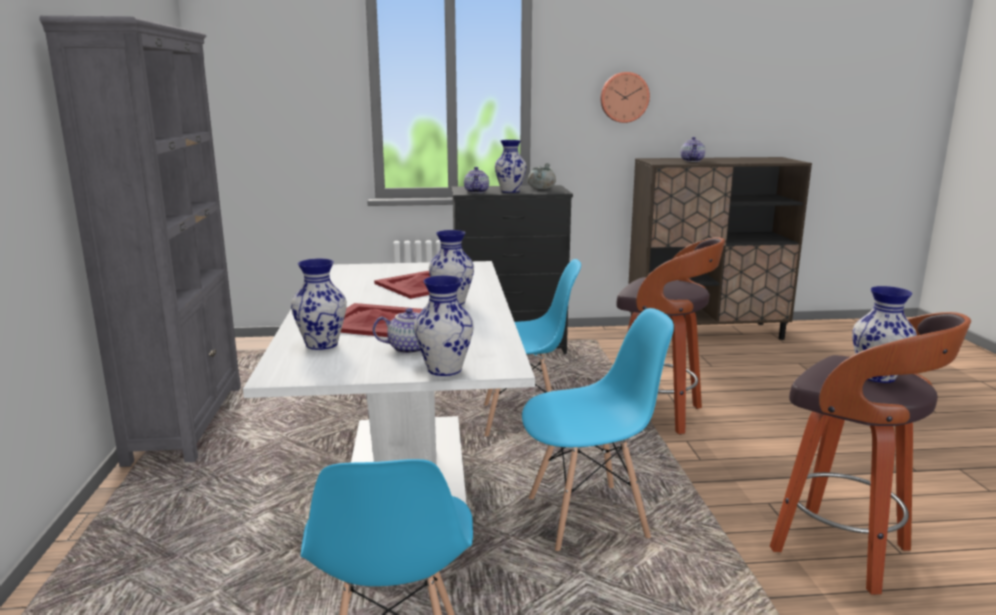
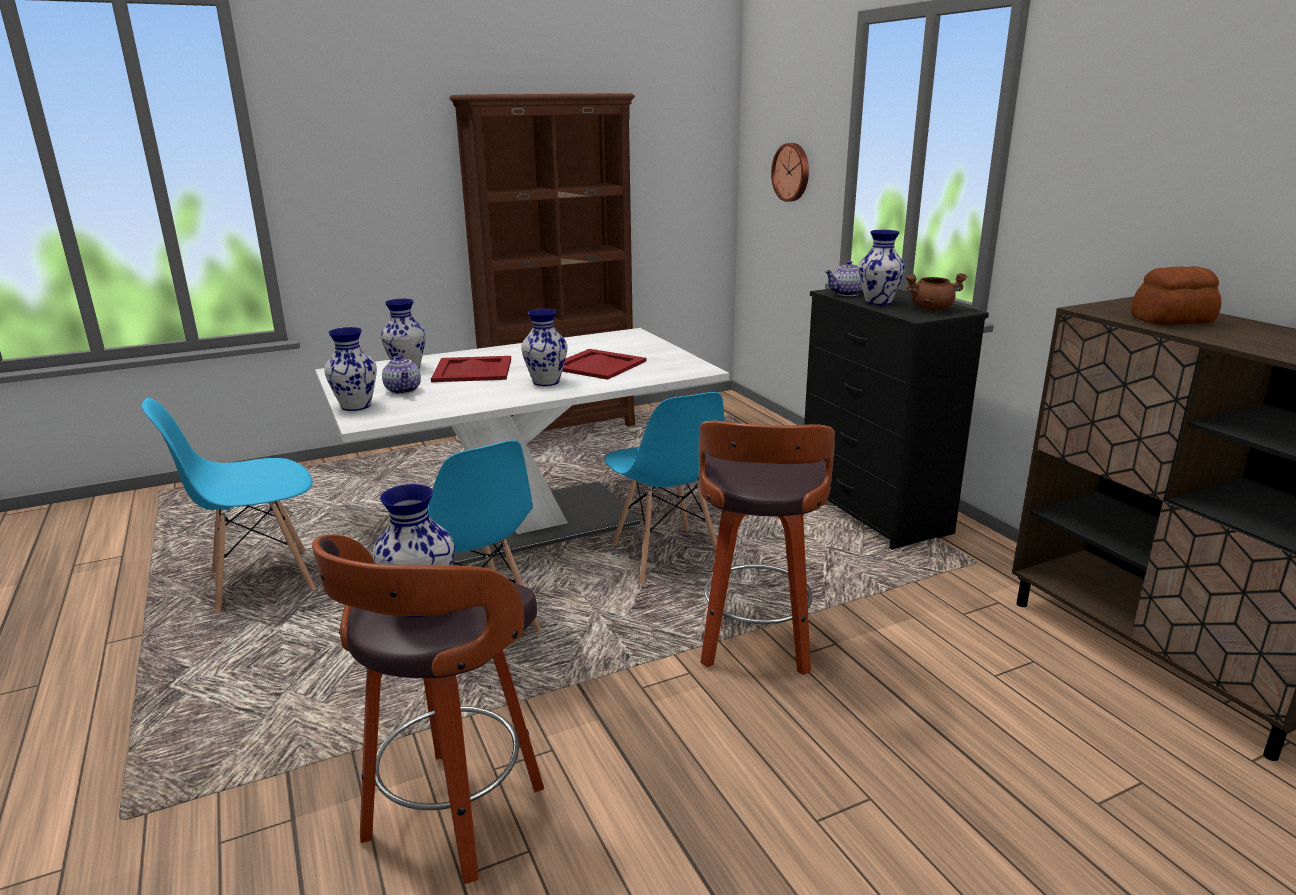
camera: 70 degrees right, 5 degrees up
grey bookcase [39,16,241,467] -> brown bookcase [449,93,635,431]
grey cooking pot [528,163,556,189] -> brown cooking pot [905,273,968,311]
wall clock [600,72,650,123] -> wall clock moved to [771,143,809,202]
teapot [680,137,705,162] -> bread [1131,266,1221,325]

